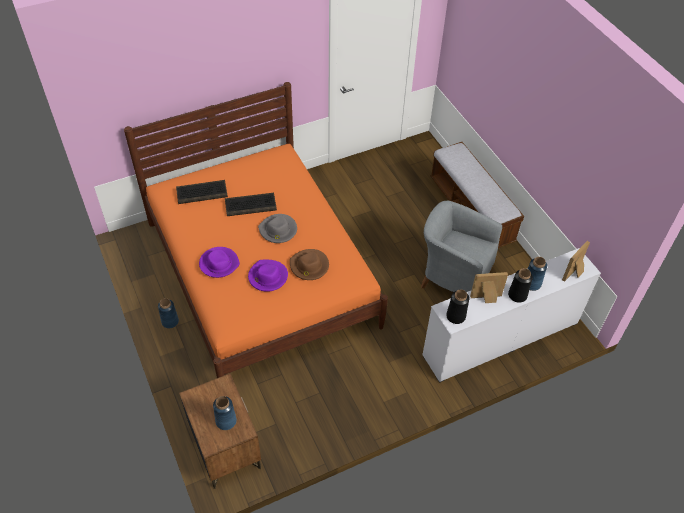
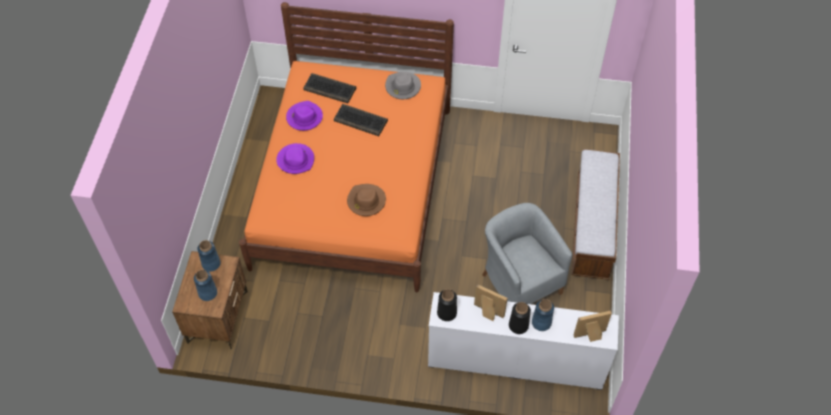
camera: 35 degrees right, 5 degrees up
blue vase [158,298,179,328] -> blue vase moved to [197,240,221,272]
purple hat [248,260,288,292] -> purple hat moved to [286,101,323,131]
grey hat [258,214,297,243] -> grey hat moved to [385,72,421,99]

